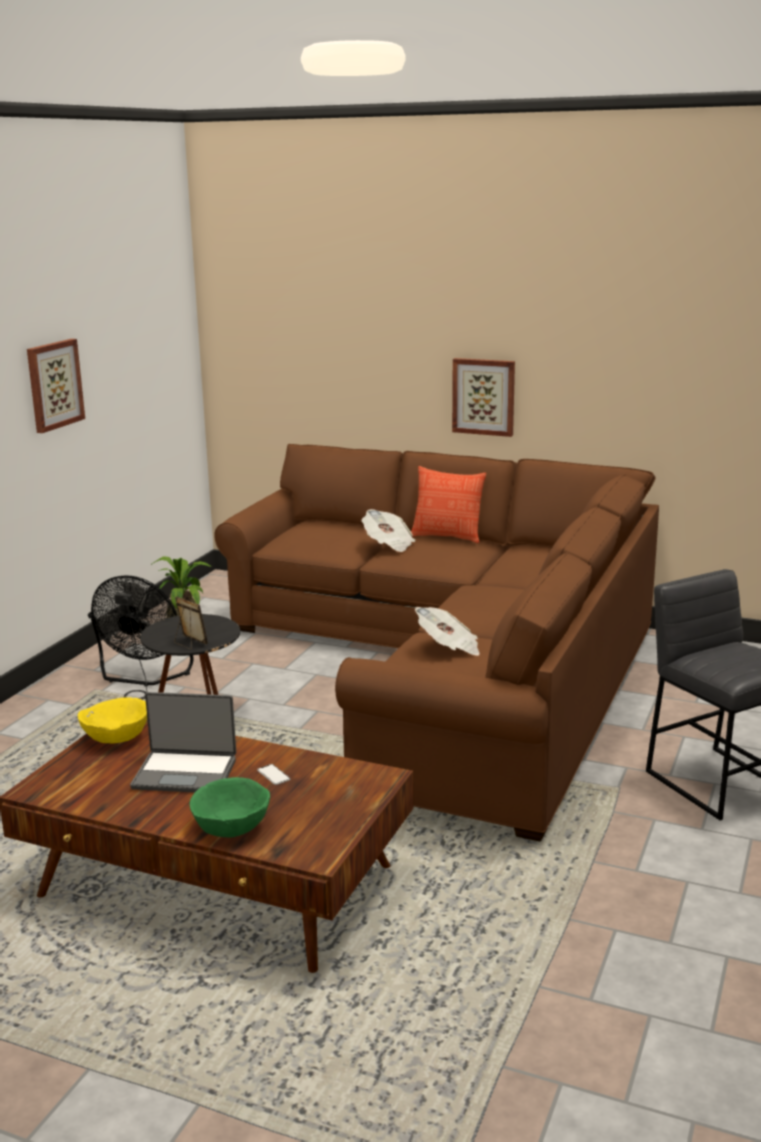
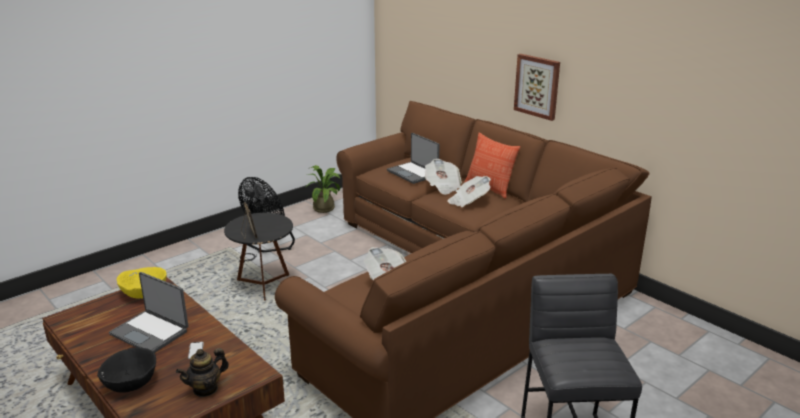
camera: 25 degrees right, 5 degrees up
picture [27,339,85,433] -> none
green bowl [190,777,270,838] -> black bowl [97,348,156,392]
none -> teapot [176,348,229,397]
none -> laptop [387,133,440,184]
none -> newspaper [447,176,491,207]

